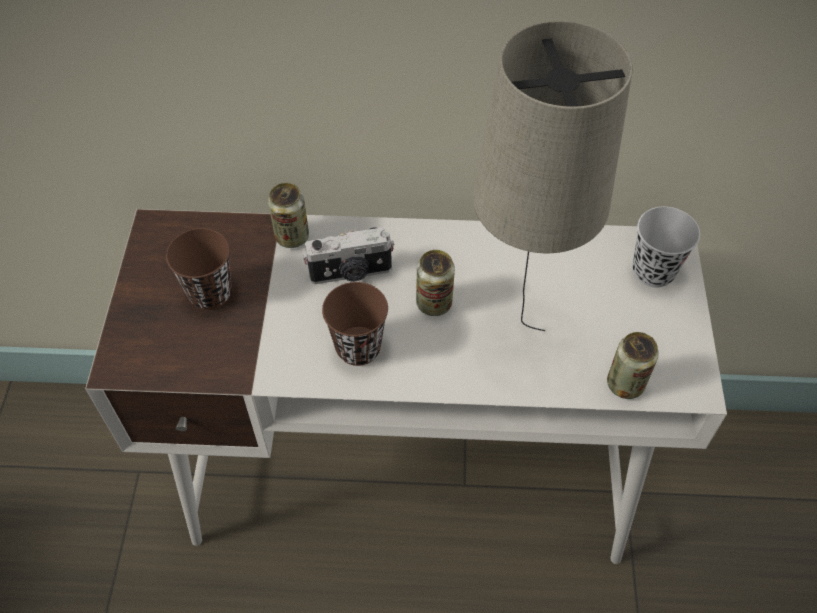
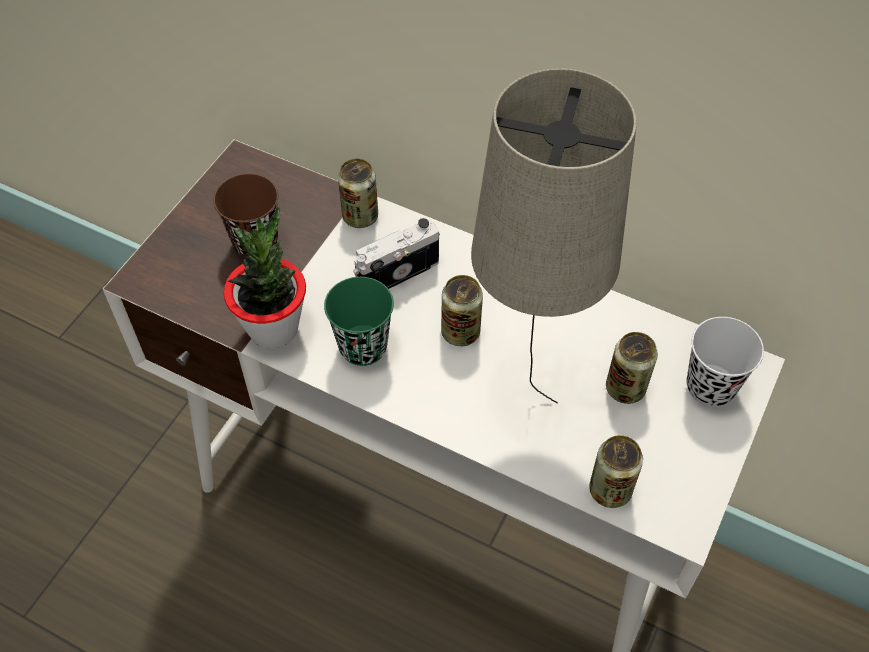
camera: 25 degrees right, 0 degrees up
camera [303,227,395,284] -> camera turned 135 degrees clockwise [353,218,440,289]
brown cup [322,282,388,366] -> green cup [324,277,394,366]
none -> potted plant [224,206,306,349]
none -> can [606,332,658,404]

